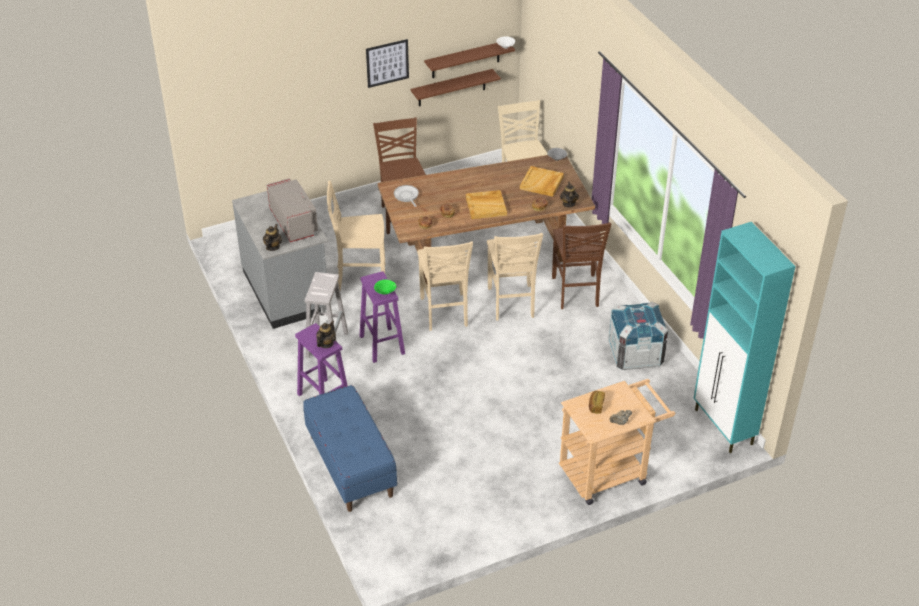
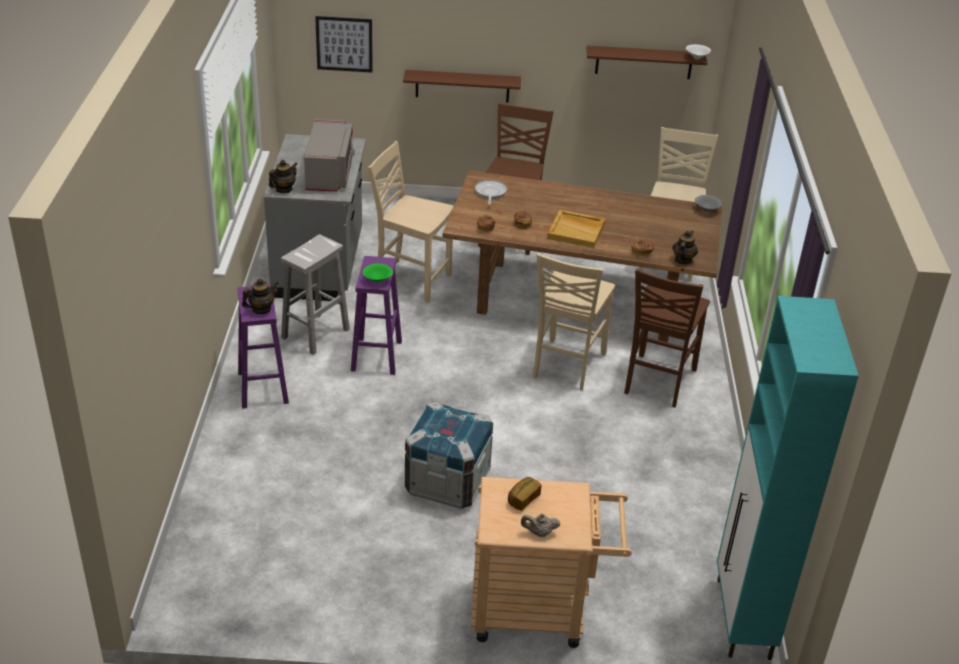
camera: 25 degrees right, 5 degrees down
blue bench [303,385,397,512] -> none
picture [366,39,409,88] -> picture moved to [315,16,373,72]
brown shelf [411,69,501,106] -> brown shelf moved to [403,70,521,103]
beige chair [417,241,473,331] -> none
beige tray [520,166,564,197] -> none
crate [608,302,668,370] -> crate moved to [405,402,493,509]

